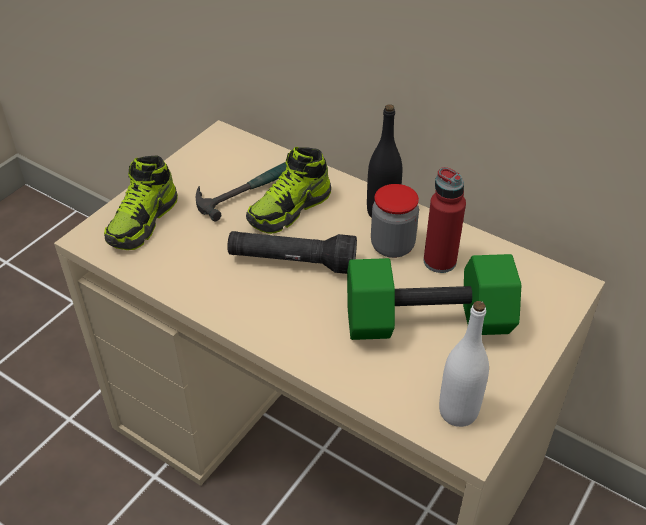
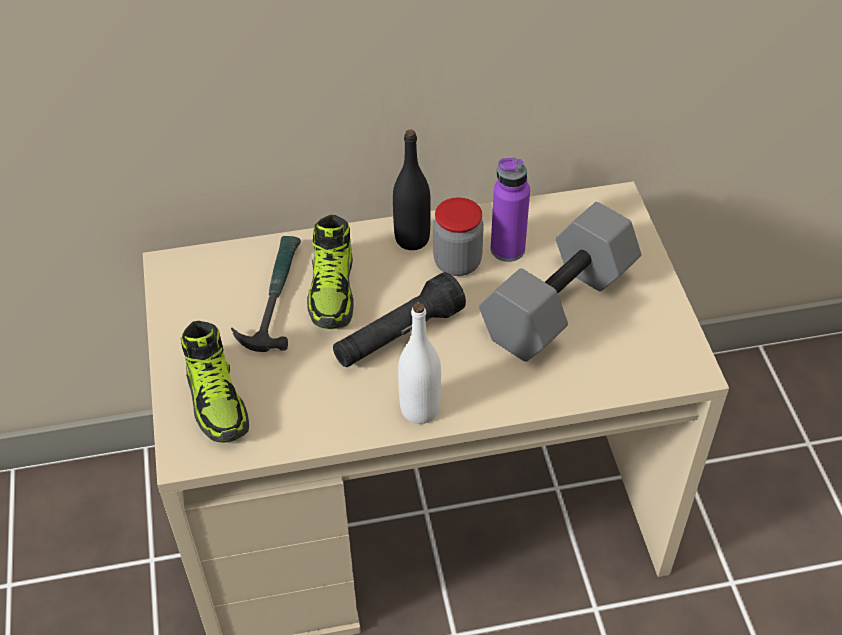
camera: 45 degrees left, 5 degrees up
green dumbbell [347,254,521,340] -> grey dumbbell [479,202,641,362]
red bottle [424,167,466,273] -> purple bottle [491,158,530,262]
white bottle [439,301,489,427] -> white bottle moved to [398,303,441,424]

